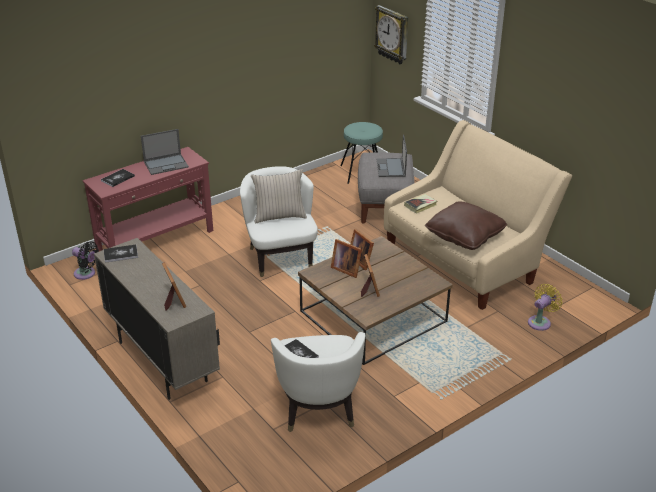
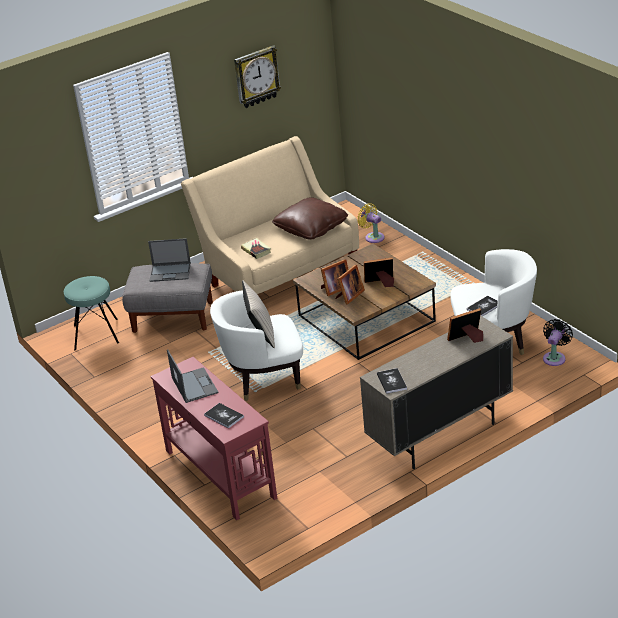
camera: 85 degrees left, 0 degrees up
black fan [72,242,99,280] -> black fan moved to [543,319,573,366]
wall clock [374,5,408,64] -> wall clock moved to [234,45,281,108]

